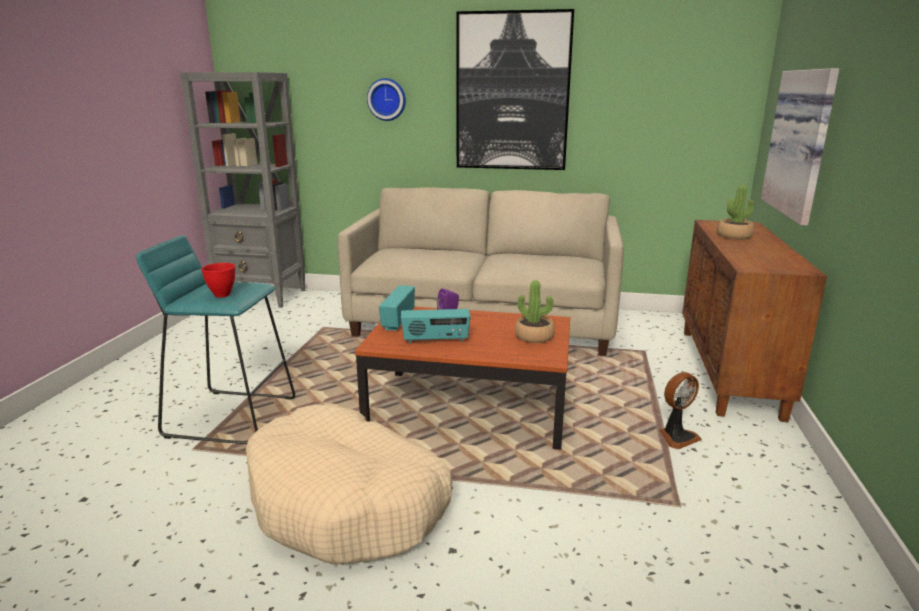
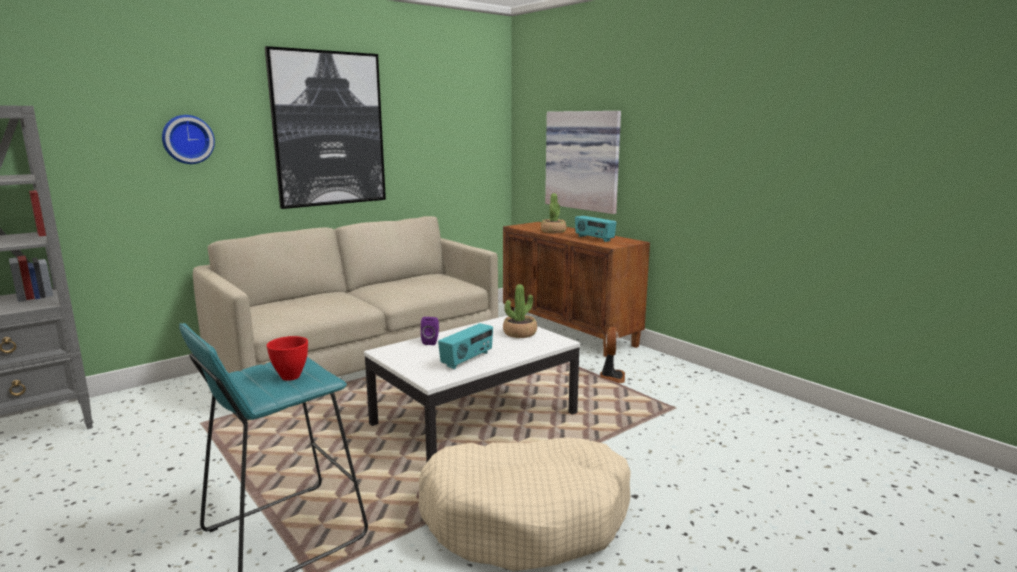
camera: 50 degrees left, 5 degrees down
brown coffee table [355,307,570,450] -> white coffee table [364,315,580,462]
radio [379,285,415,331] -> radio moved to [575,216,616,242]

